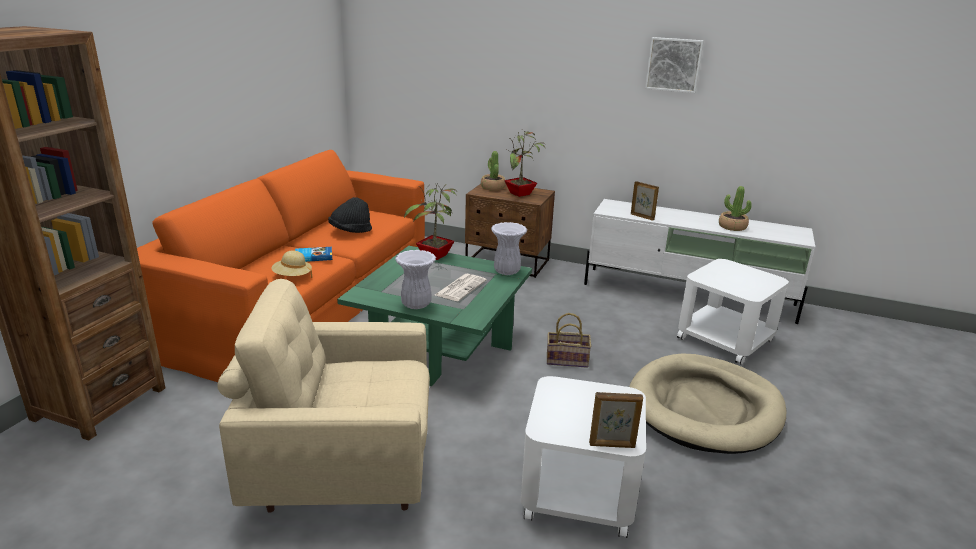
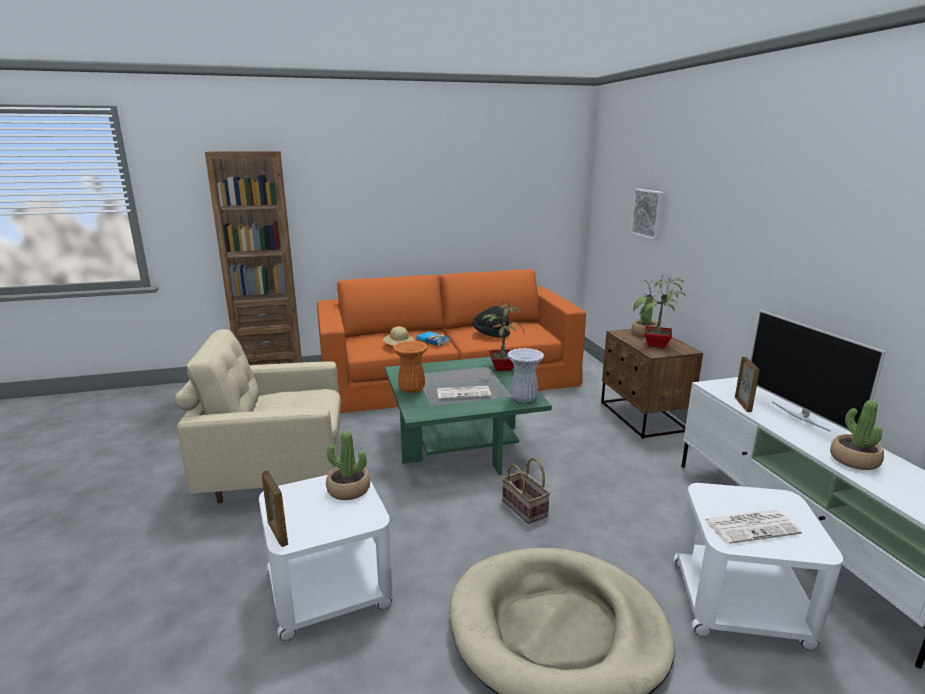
camera: 55 degrees right, 5 degrees down
beige armchair [217,279,430,512] -> beige armchair turned 60 degrees counterclockwise [175,329,341,504]
white vase [395,250,436,309] -> orange vase [393,341,428,393]
picture [645,37,704,93] -> picture moved to [630,189,665,240]
none -> potted plant [326,431,370,500]
none -> newspaper [704,510,802,544]
none -> television [750,310,886,432]

